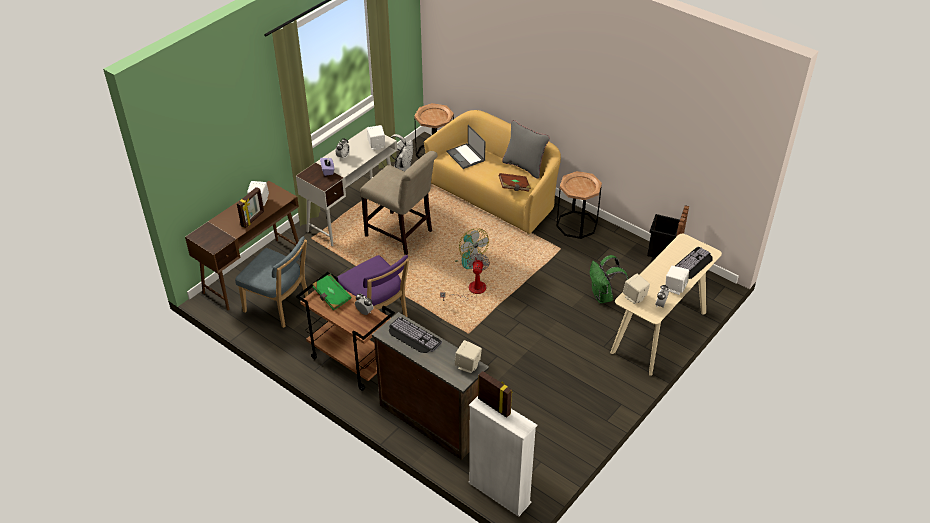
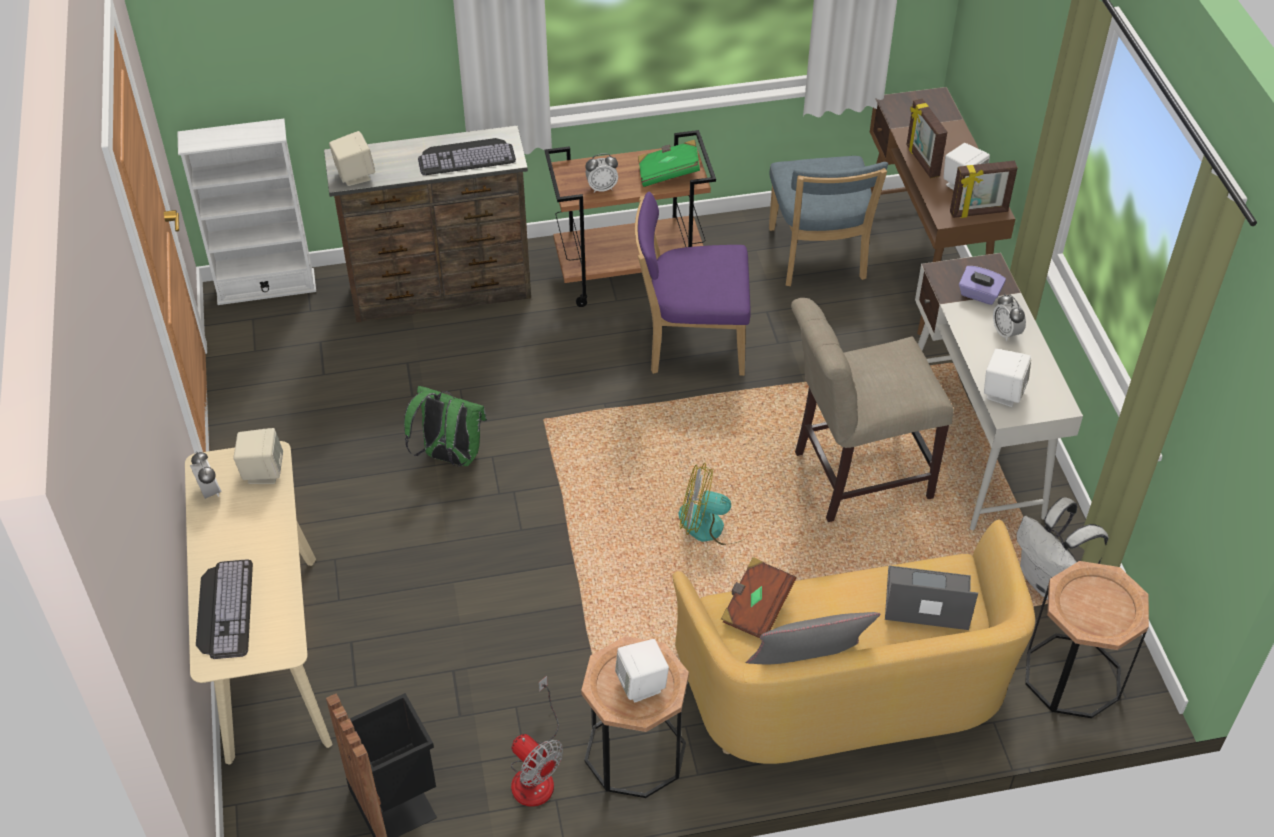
camera: 130 degrees right, 5 degrees up
blue chair [235,236,308,328] -> blue chair turned 75 degrees counterclockwise [769,156,888,286]
fan [440,253,490,301] -> fan moved to [511,676,563,807]
picture frame [478,371,512,418] -> picture frame moved to [950,161,1018,218]
green backpack [590,255,628,303] -> green backpack moved to [404,386,487,467]
white speaker [665,266,689,295] -> white speaker moved to [615,639,669,702]

